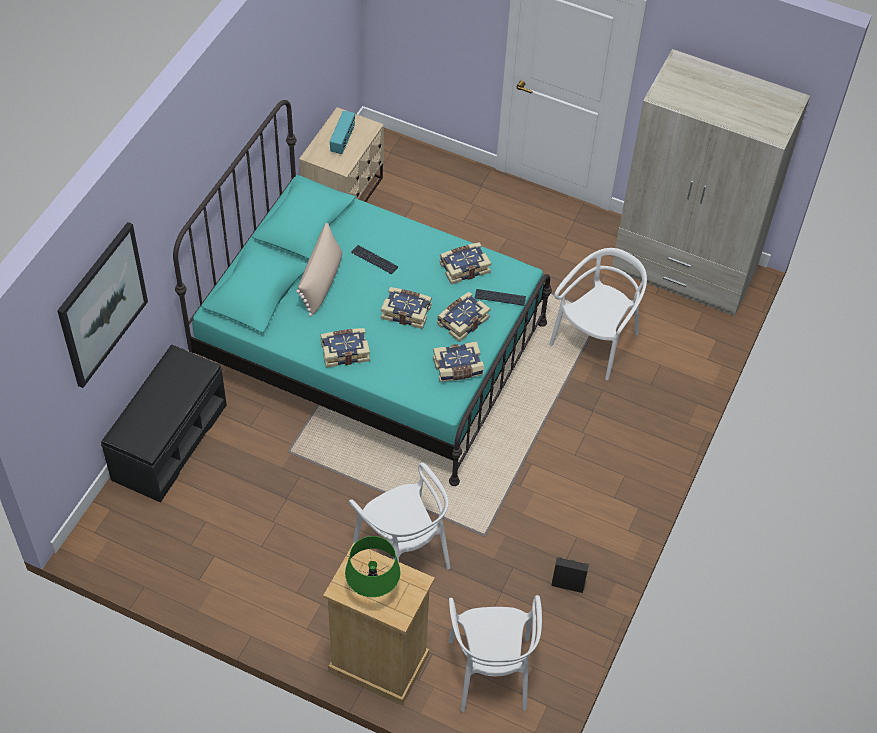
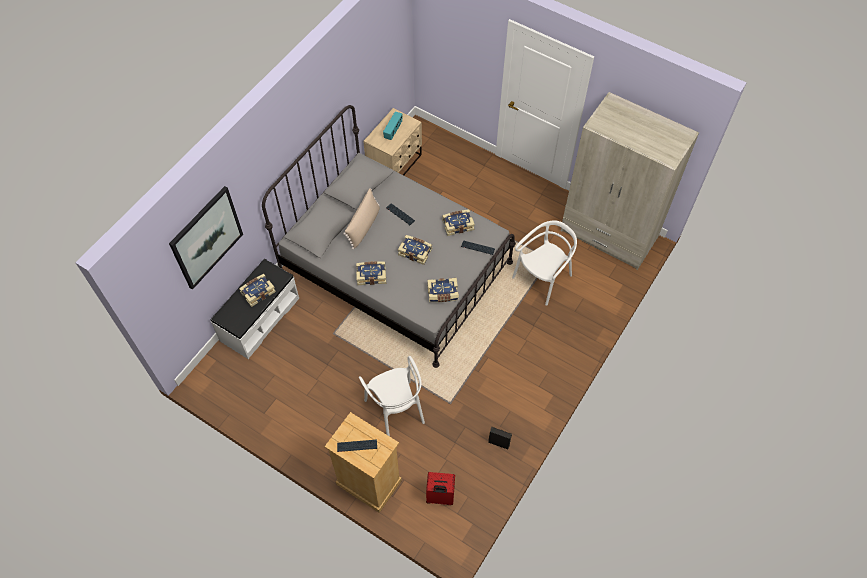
camera: 10 degrees right, 5 degrees up
black bench [101,345,227,503] -> white bench [210,259,299,359]
turquoise bed [173,100,552,486] -> grey bed [262,105,516,368]
green table lamp [345,536,400,597] -> keyboard [337,439,377,452]
book [437,292,490,342] -> book moved to [239,274,276,307]
white chair [448,595,542,712] -> red suitcase [426,472,455,505]

